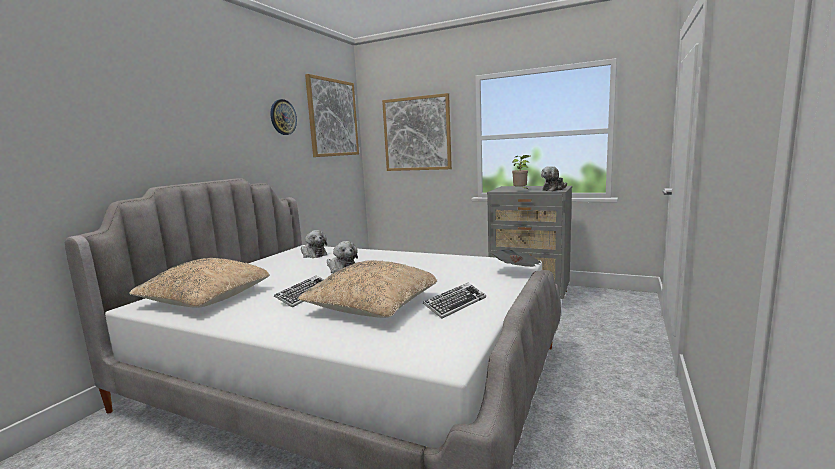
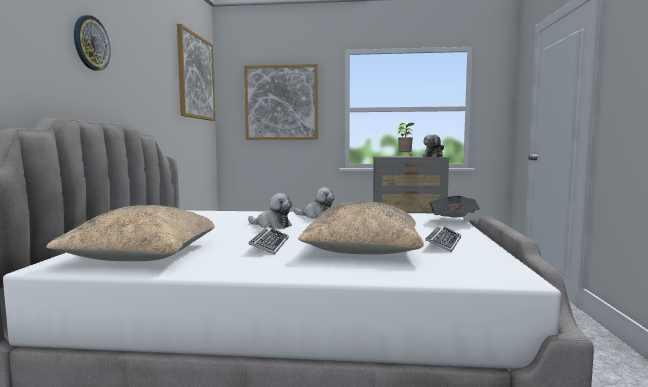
camera: 20 degrees left, 5 degrees down
wall clock [270,99,297,135] -> wall clock moved to [74,15,111,71]
plush toy [301,230,327,258] -> plush toy moved to [294,187,334,219]

